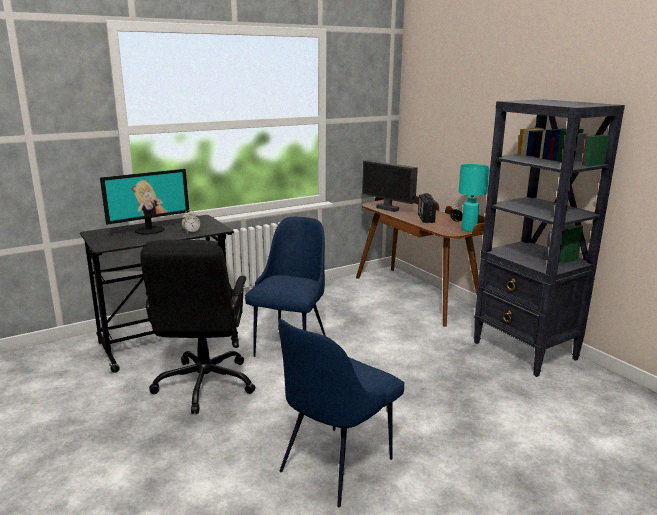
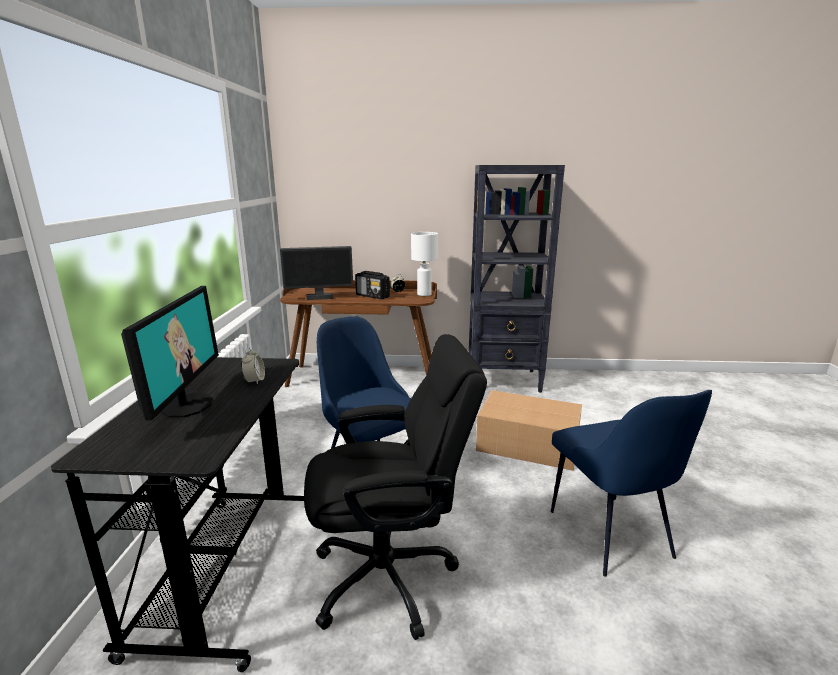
camera: 55 degrees left, 0 degrees up
black office chair [140,240,256,414] -> black office chair turned 45 degrees counterclockwise [304,334,487,640]
turquoise table lamp [458,164,490,231] -> white table lamp [411,232,438,296]
none -> cardboard box [476,390,582,471]

